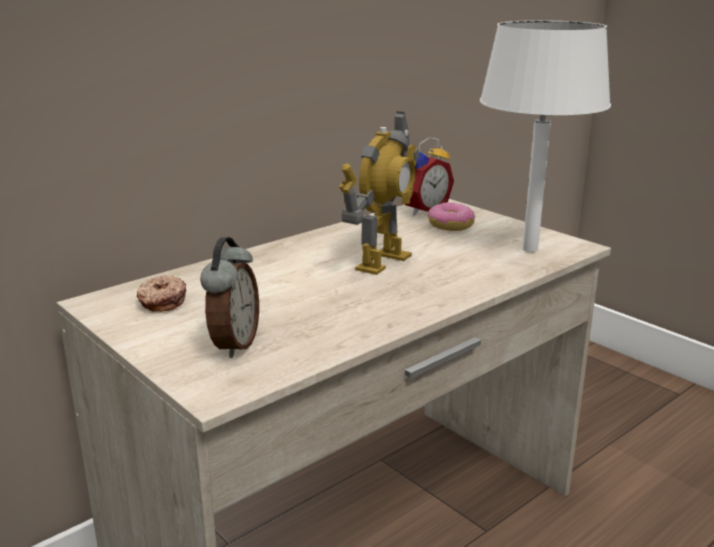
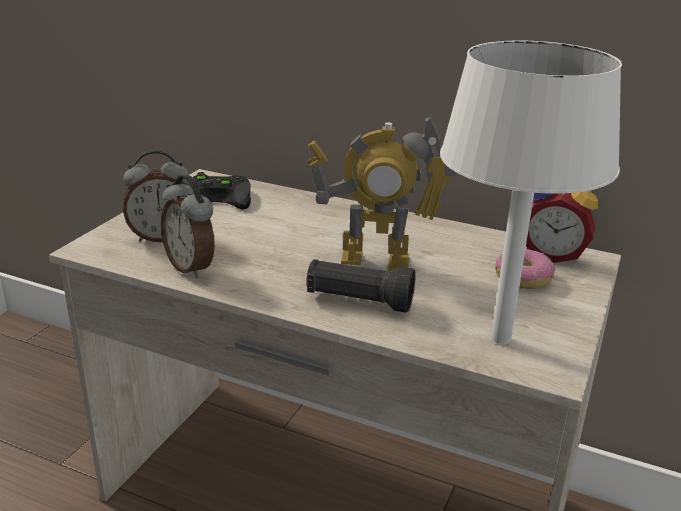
camera: 65 degrees right, 5 degrees up
donut [137,275,187,312] -> black game controller [185,172,251,210]
none -> alarm clock [161,175,215,278]
none -> black flashlight [306,259,416,313]

